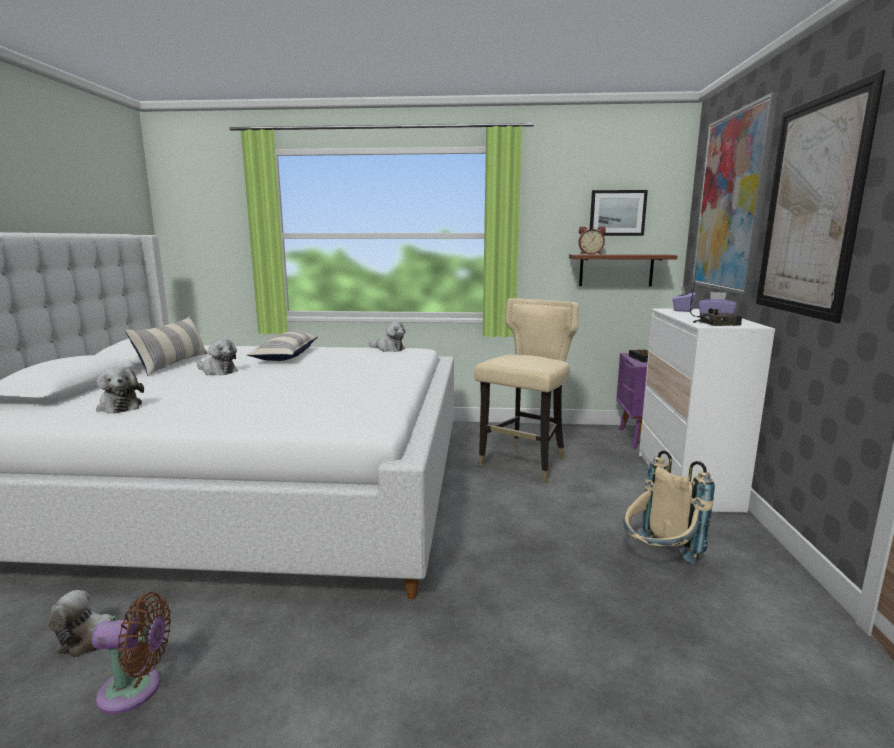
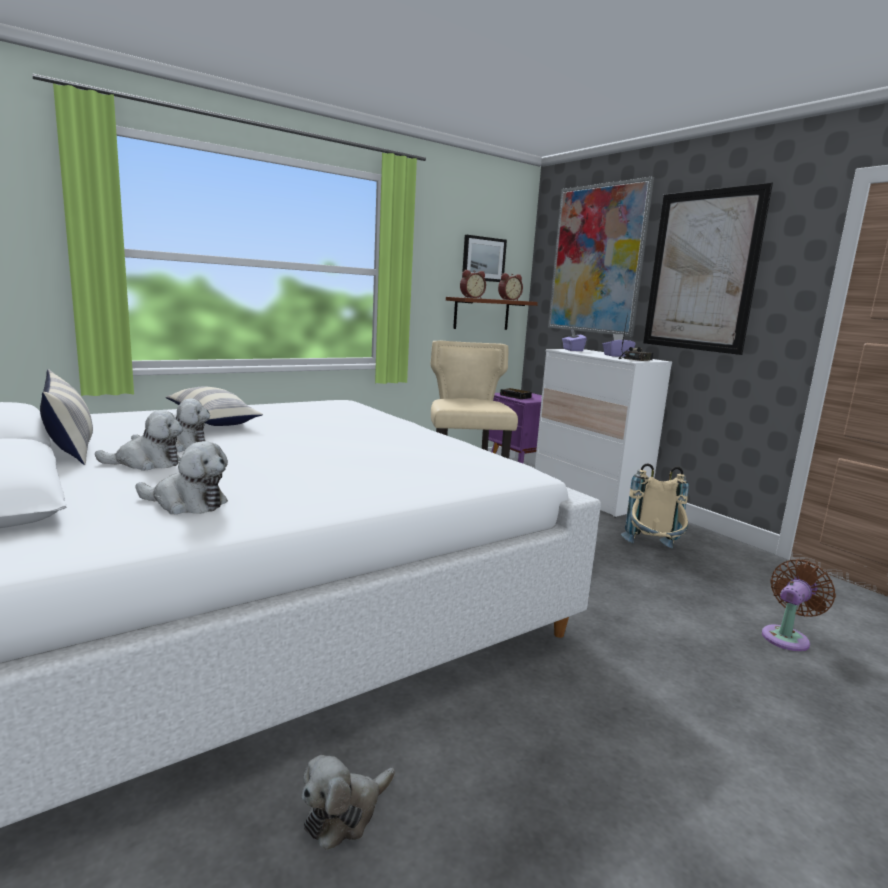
camera: 40 degrees left, 0 degrees up
brown fan [92,592,171,714] -> brown fan moved to [762,560,836,651]
plush toy [369,322,406,352] -> plush toy moved to [95,410,183,471]
none -> alarm clock [498,273,523,300]

